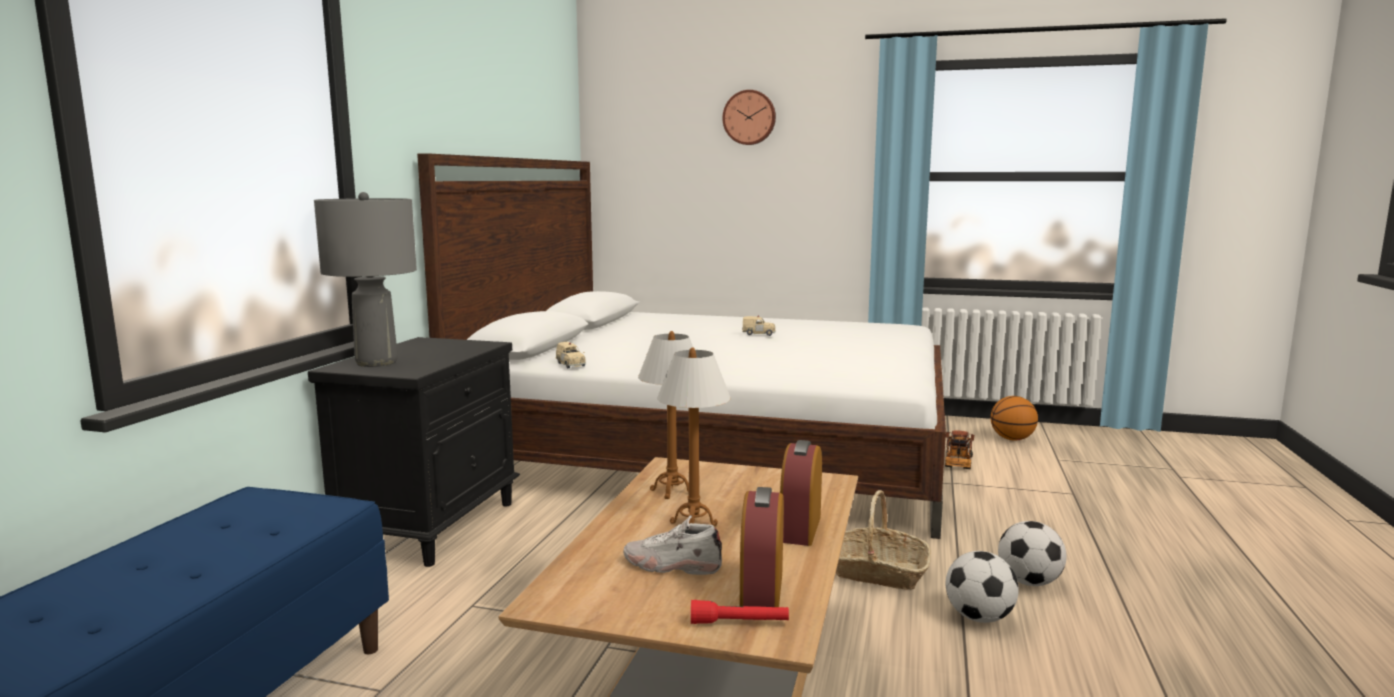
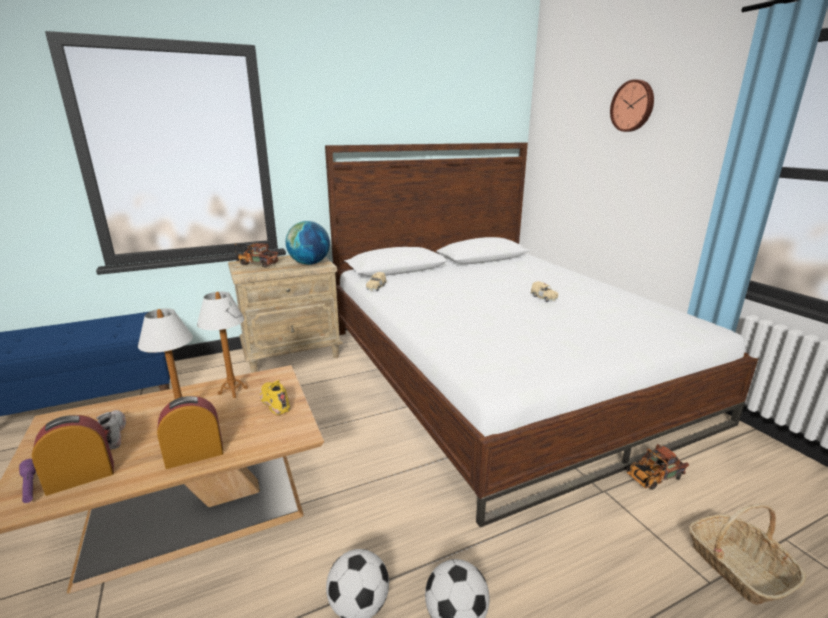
camera: 50 degrees right, 10 degrees up
black nightstand [308,337,520,567] -> beige nightstand [228,255,343,373]
grey table lamp [314,192,417,367] -> toy truck [235,243,279,268]
red flashlight [691,600,789,624] -> purple flashlight [19,459,36,503]
basket [836,490,931,590] -> basket moved to [689,503,806,605]
basketball [990,396,1038,441] -> none
none -> yellow shoe [260,380,290,415]
none -> globe [286,221,330,265]

